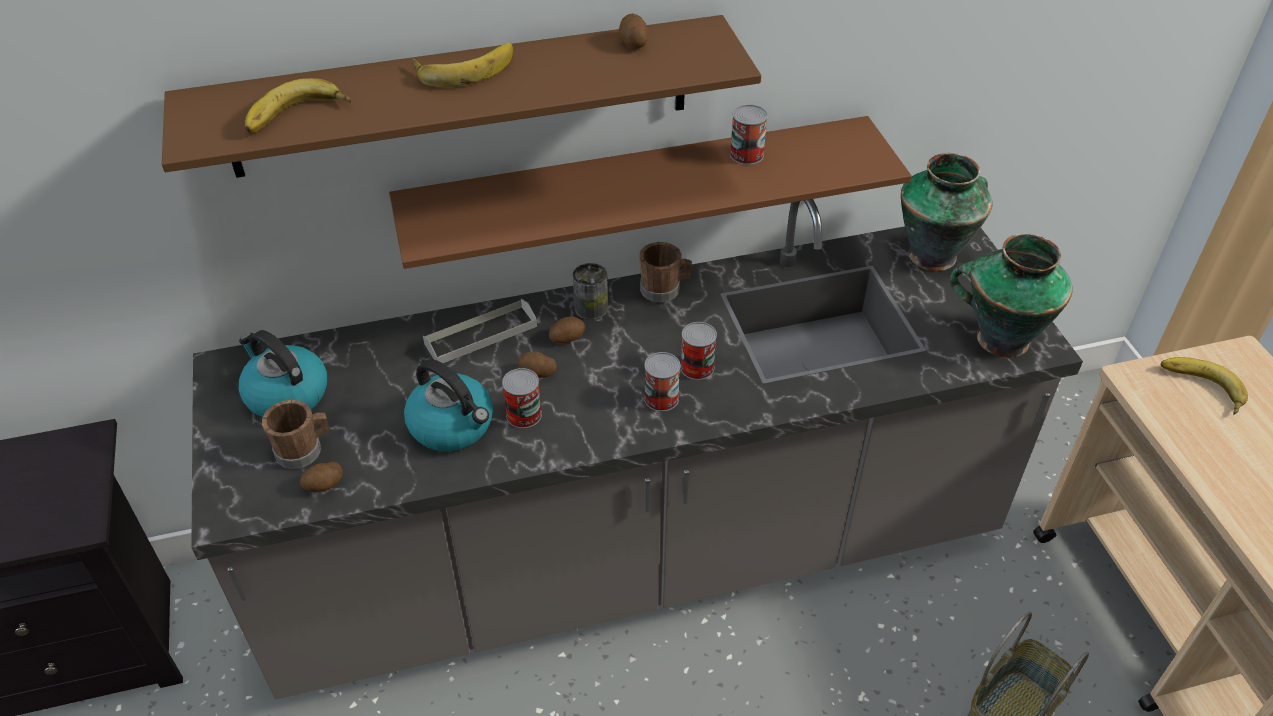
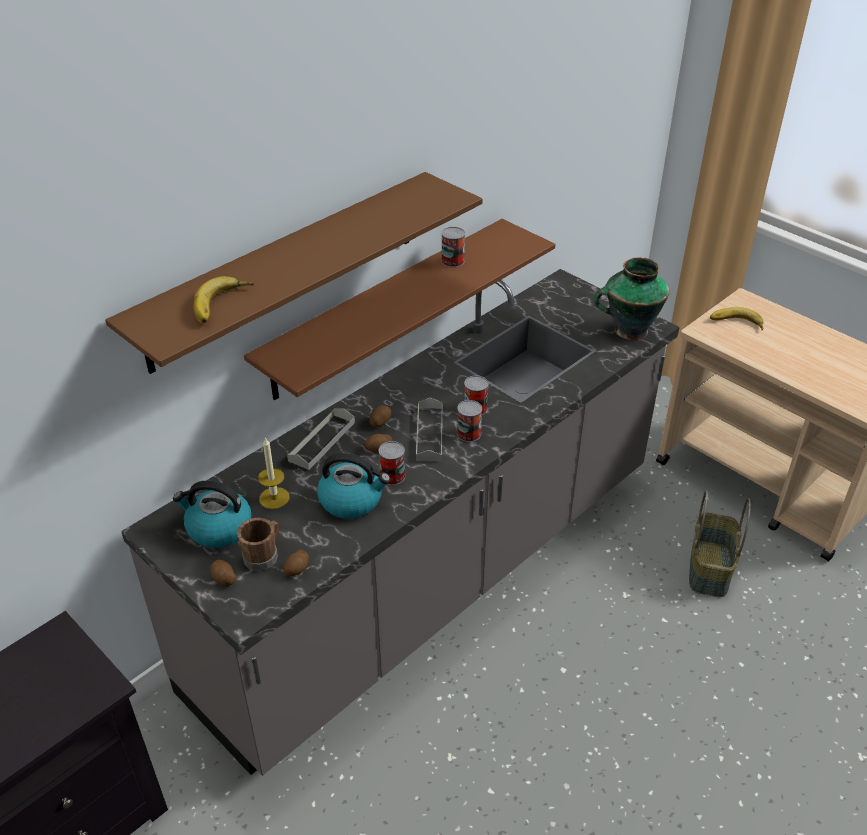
camera: 30 degrees left, 5 degrees down
banana [412,42,513,88] -> none
can [573,263,608,320] -> none
potato [619,14,648,49] -> potato moved to [210,560,237,586]
brown mug [639,242,692,302] -> none
vase [901,153,993,271] -> none
none -> candle [258,437,290,509]
none -> grey tray [416,398,442,461]

